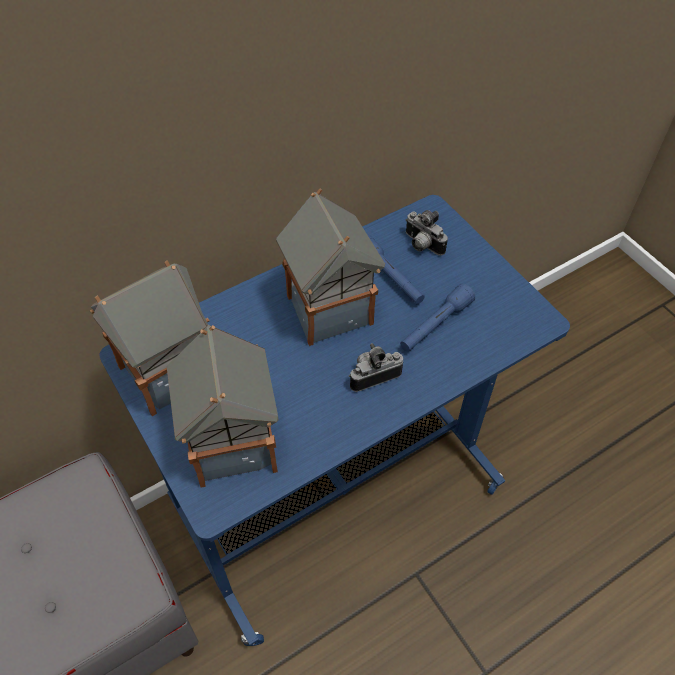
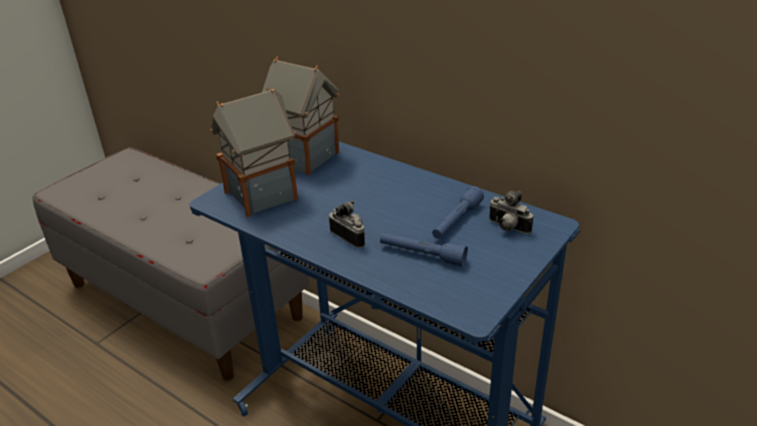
camera: 70 degrees right, 20 degrees down
toy house [276,188,385,346] -> none
camera [406,210,448,256] -> camera turned 75 degrees counterclockwise [489,191,533,234]

